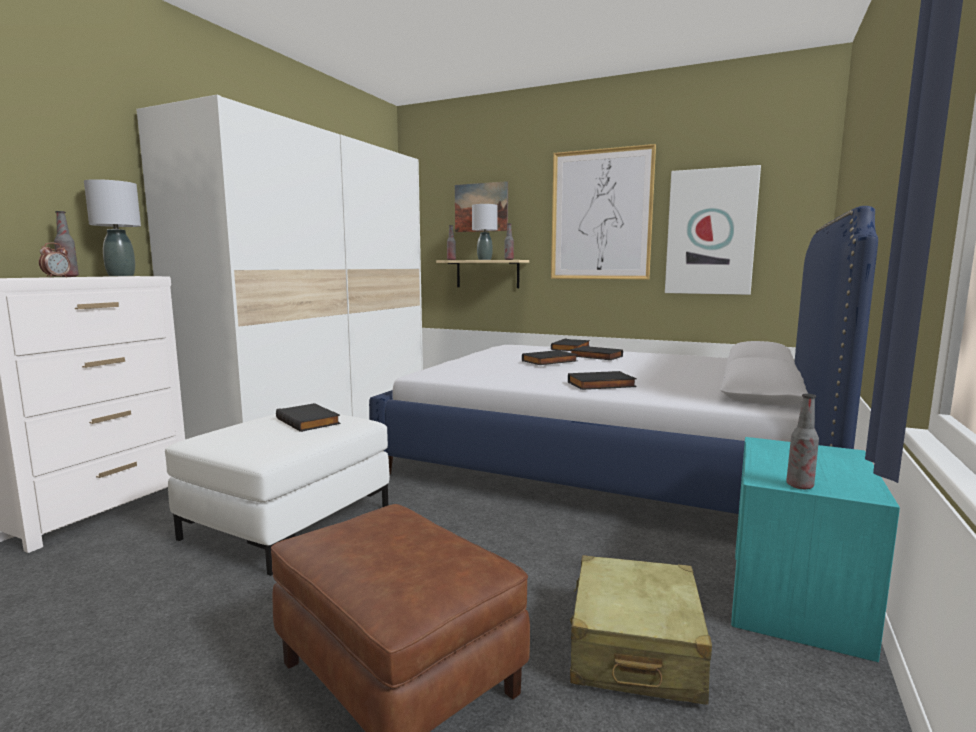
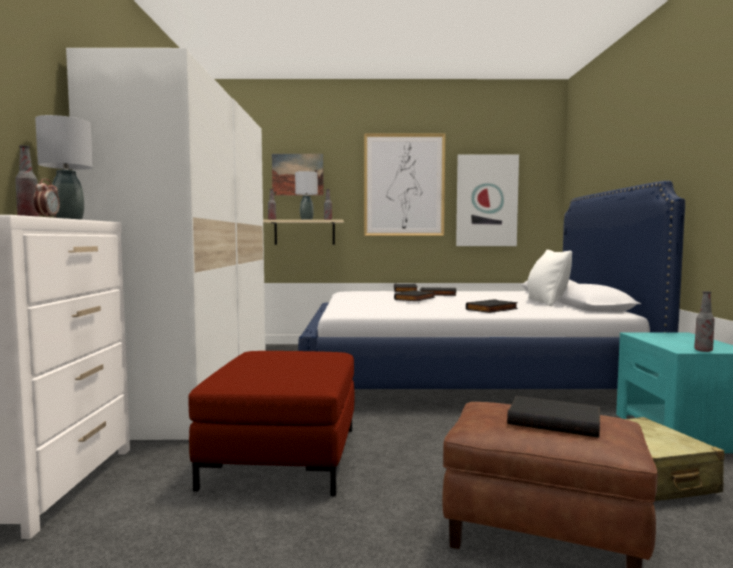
camera: 25 degrees left, 5 degrees down
white ottoman [165,414,390,576] -> red ottoman [188,351,355,496]
black book [276,403,341,432] -> black book moved to [507,396,600,438]
none -> white pillow [527,250,572,306]

